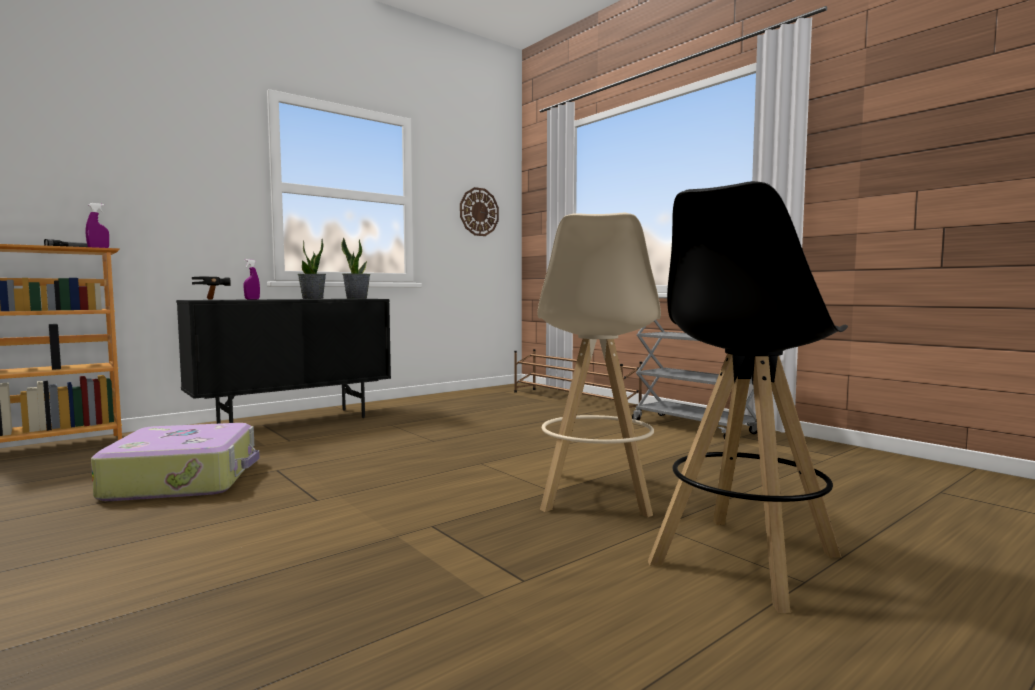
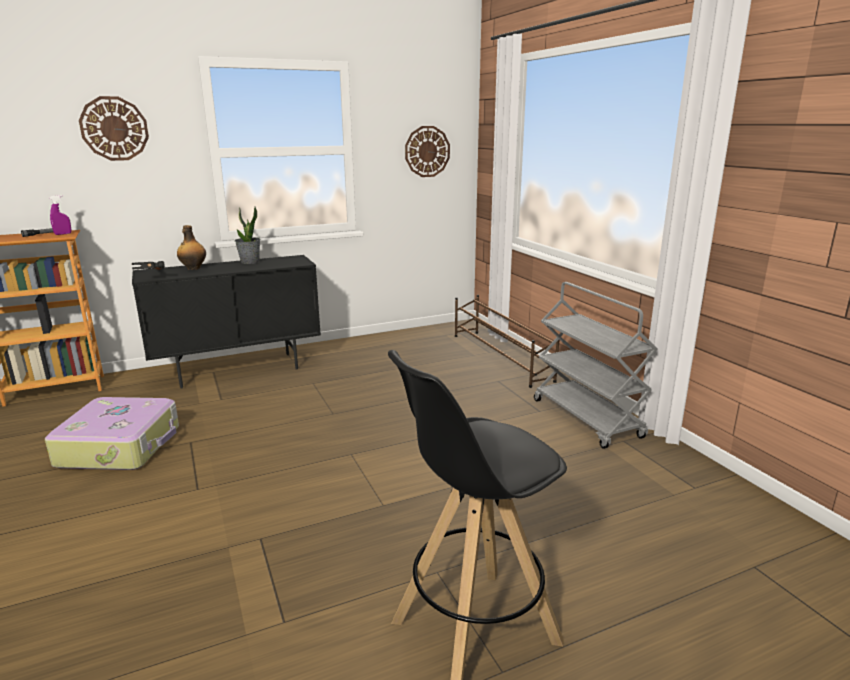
camera: 15 degrees right, 15 degrees up
purple spray bottle [244,259,260,299] -> bottle [177,225,206,270]
potted plant [341,238,370,299] -> none
beige stool [537,213,661,517] -> none
none -> wall clock [79,96,149,161]

